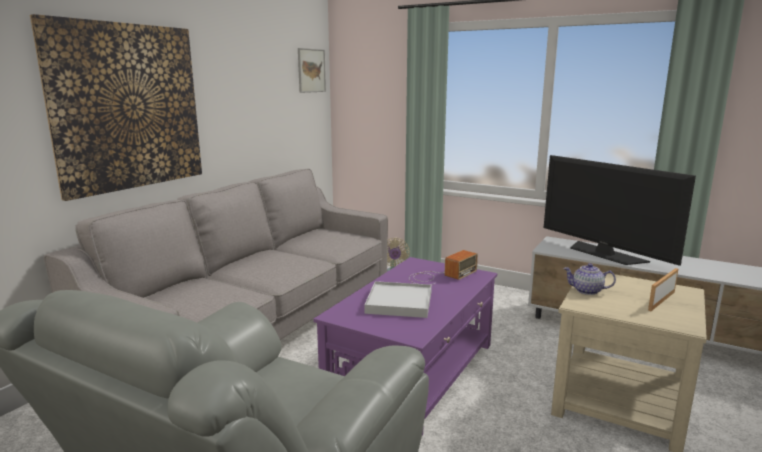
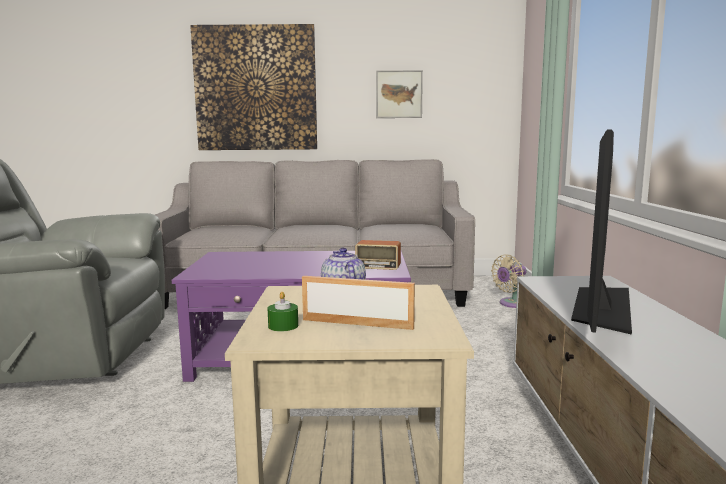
camera: 60 degrees right, 5 degrees down
picture [298,48,326,93] -> picture moved to [376,70,423,118]
white tray [365,281,432,318] -> none
none -> green candle [268,292,298,332]

